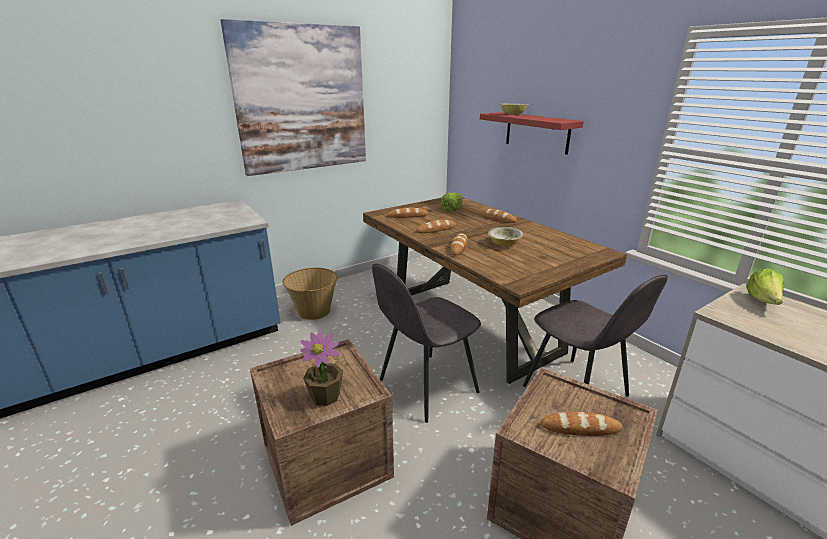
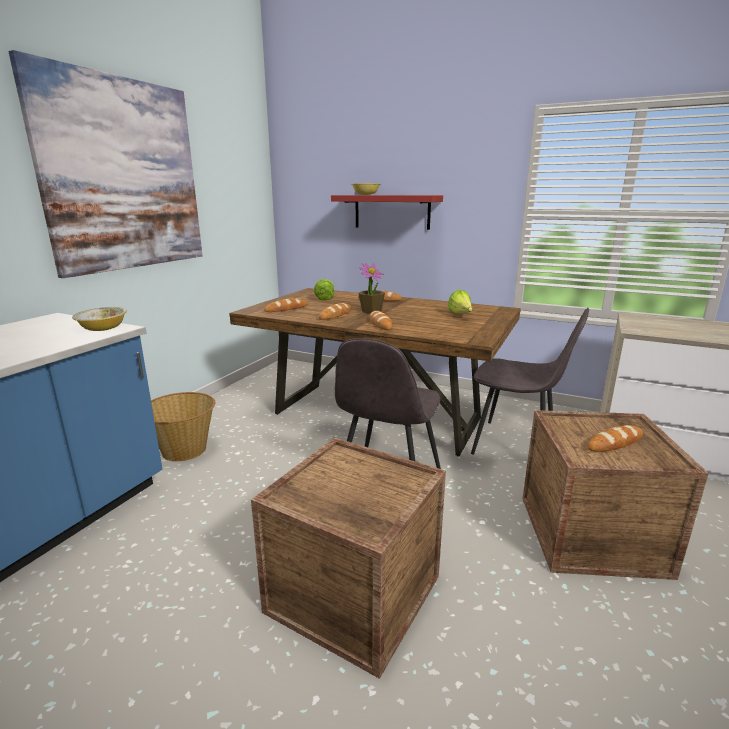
camera: 30 degrees left, 5 degrees down
potted plant [300,331,343,406] -> potted plant moved to [359,263,385,314]
bowl [488,227,523,246] -> bowl moved to [72,307,127,331]
lettuce [746,268,785,305] -> lettuce moved to [448,290,473,314]

